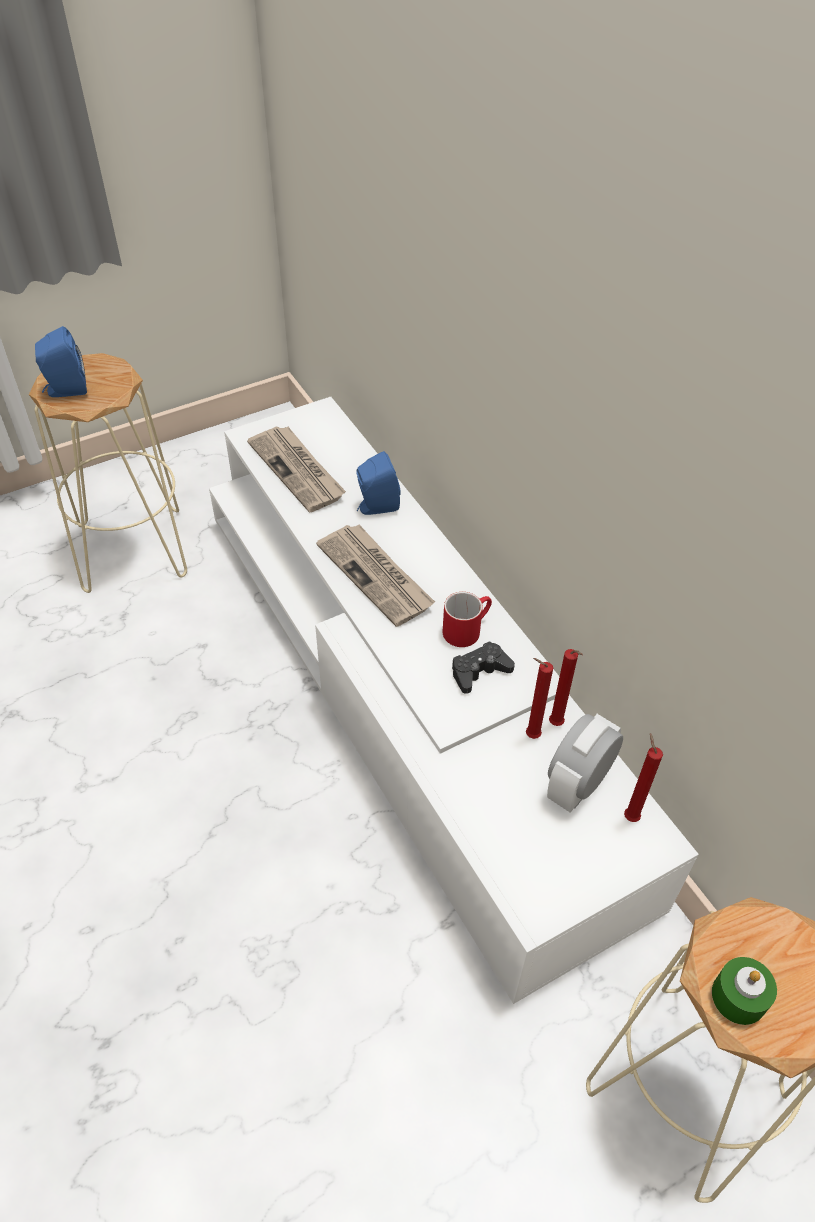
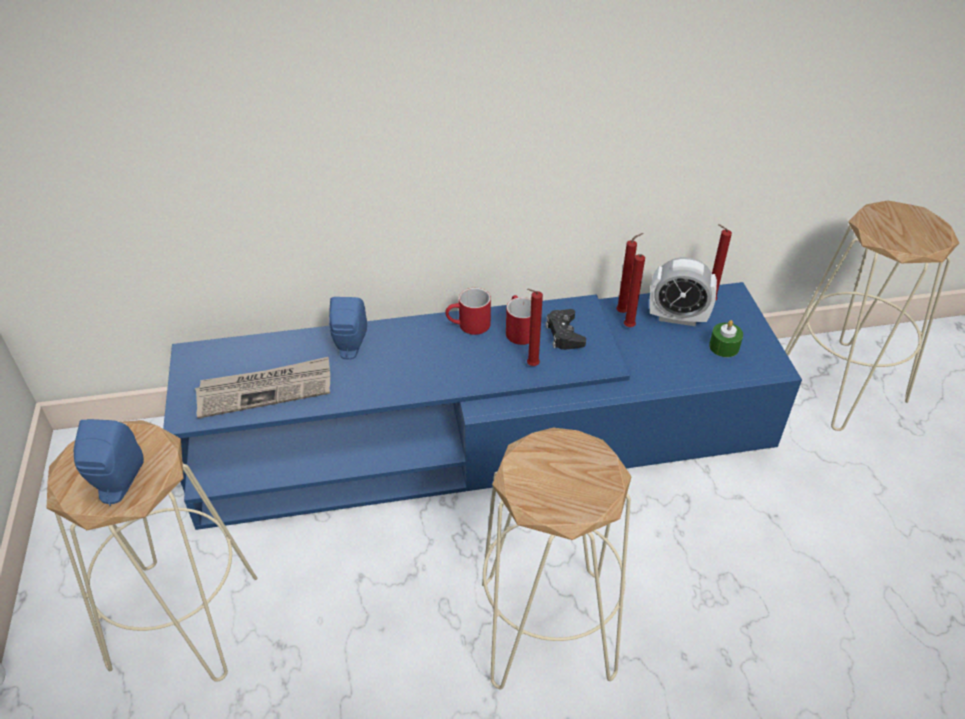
camera: 70 degrees left, 5 degrees down
white tv stand [209,397,699,1004] -> blue tv stand [163,282,802,530]
newspaper [316,525,435,627] -> none
alarm clock [547,714,623,812] -> alarm clock turned 45 degrees counterclockwise [649,257,717,326]
green candle [712,957,777,1025] -> green candle moved to [709,320,743,357]
none -> red mug [445,288,491,335]
none -> beige stool [482,428,632,689]
none -> red candle [527,289,543,366]

